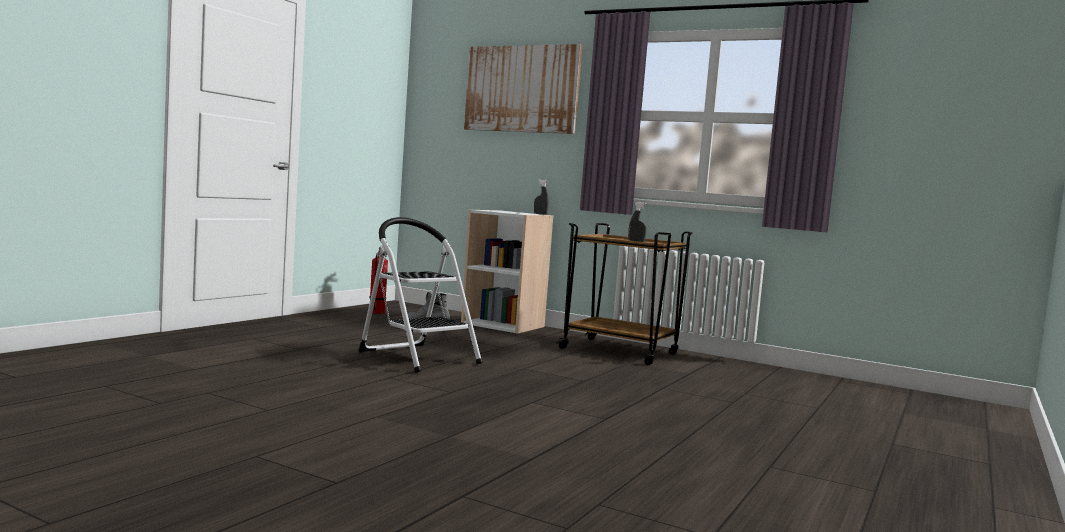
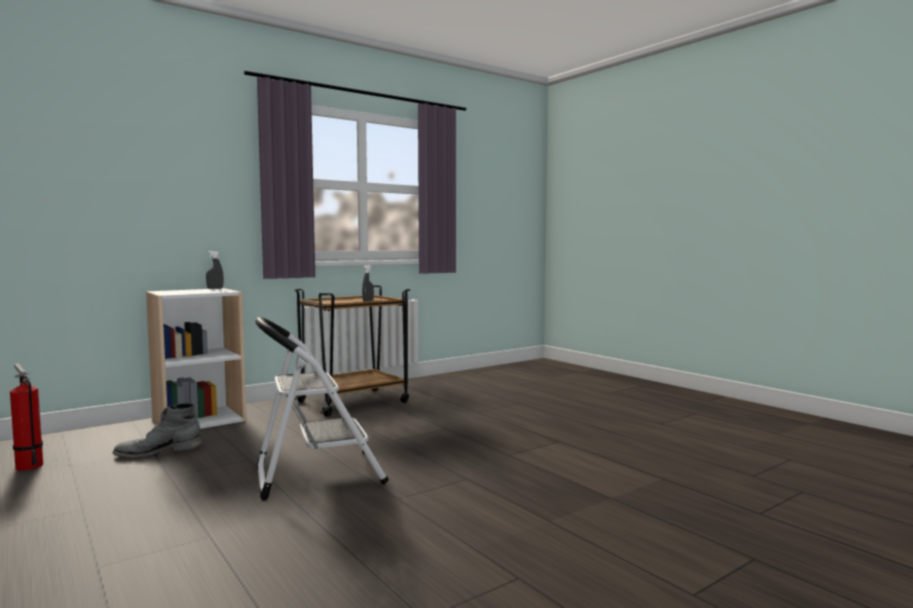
camera: 65 degrees left, 0 degrees up
picture [464,44,582,134] -> none

